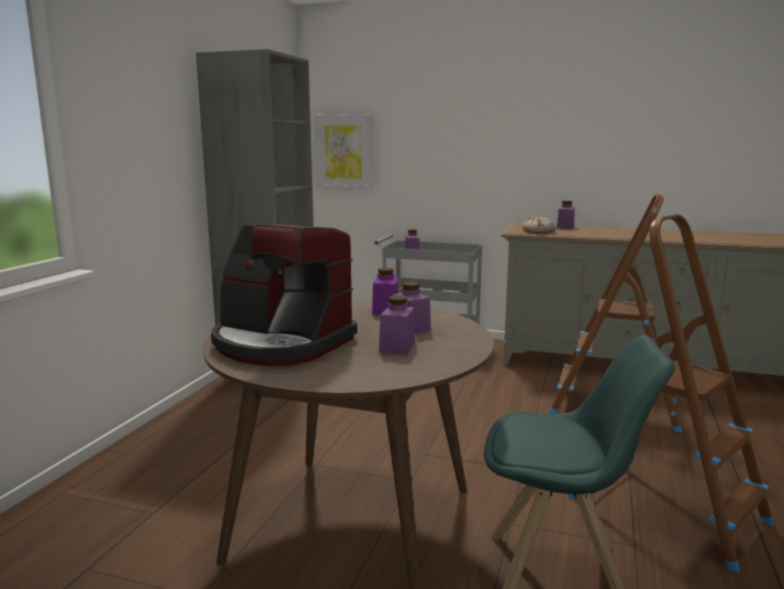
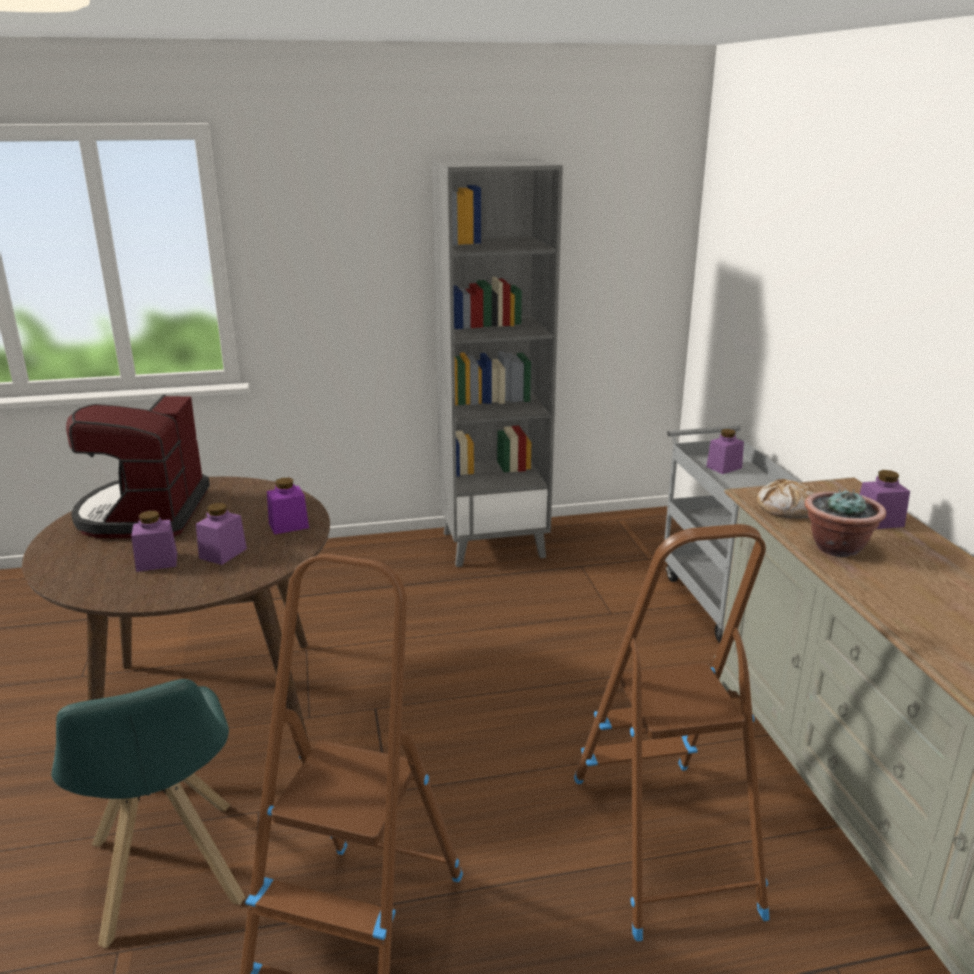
camera: 60 degrees right, 10 degrees up
picture [315,114,372,190] -> none
none -> potted plant [805,489,886,557]

